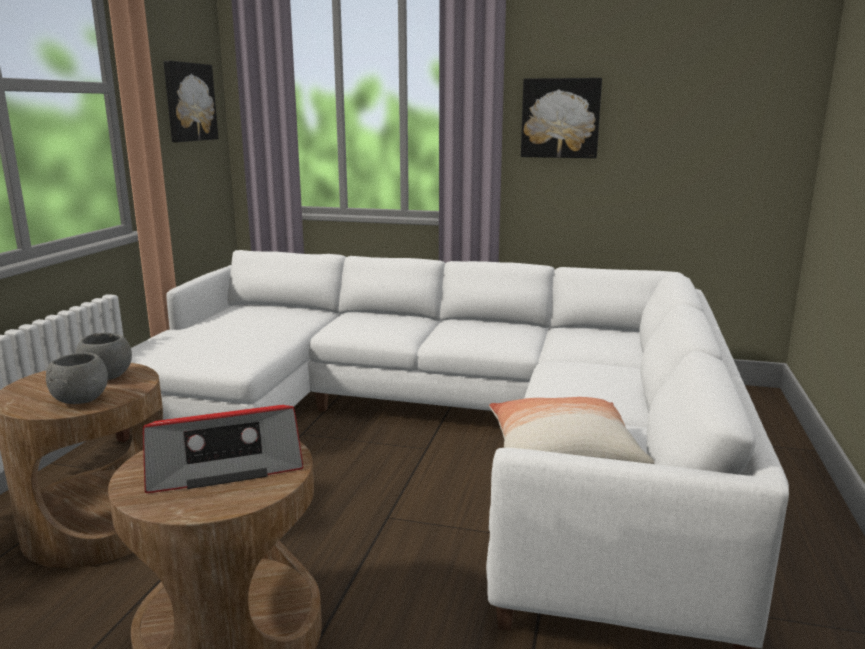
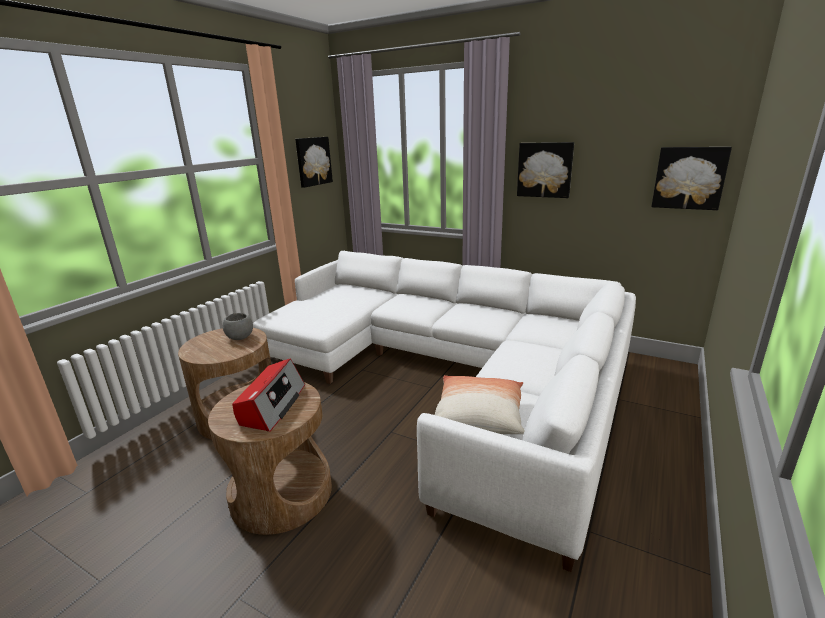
camera: 15 degrees right, 5 degrees up
grey bowl [46,353,108,404] -> none
radio [143,405,304,493] -> radio turned 75 degrees counterclockwise [232,359,305,432]
none -> picture [652,147,732,210]

